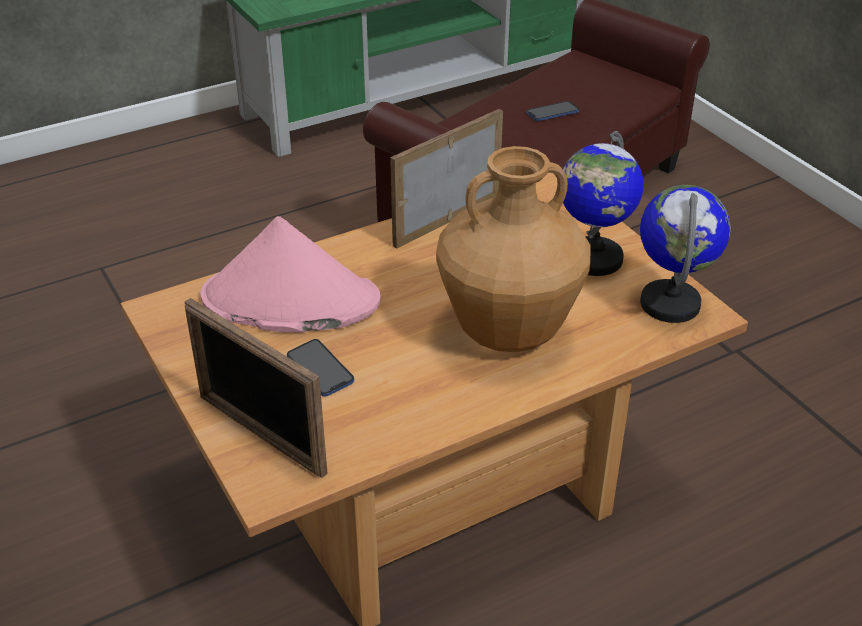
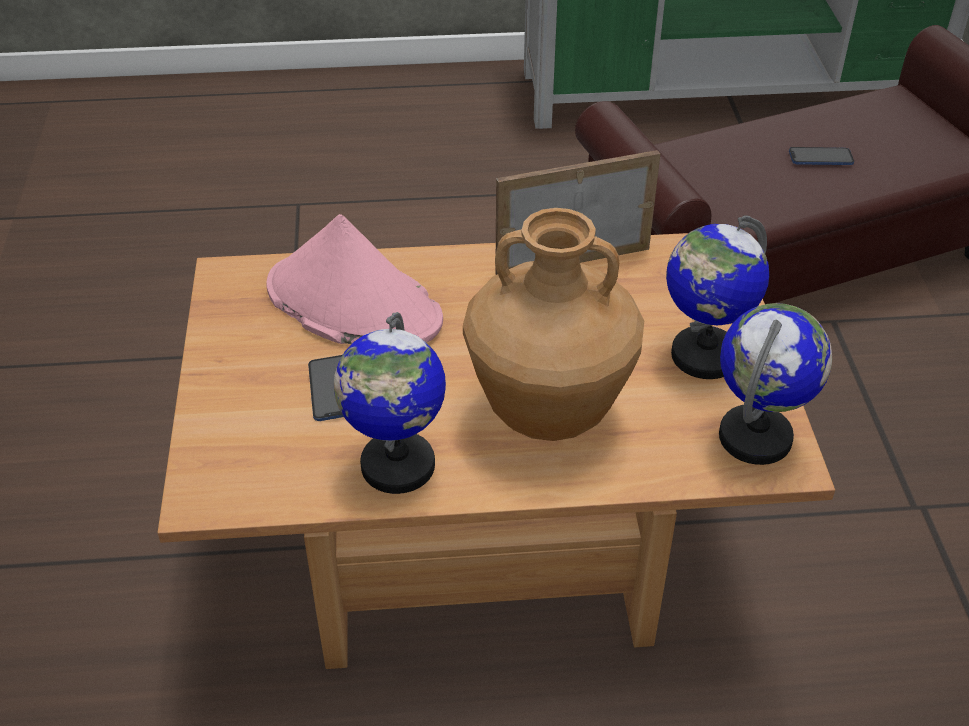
camera: 25 degrees right, 5 degrees up
picture frame [185,298,328,478] -> none
none -> globe [334,312,446,494]

